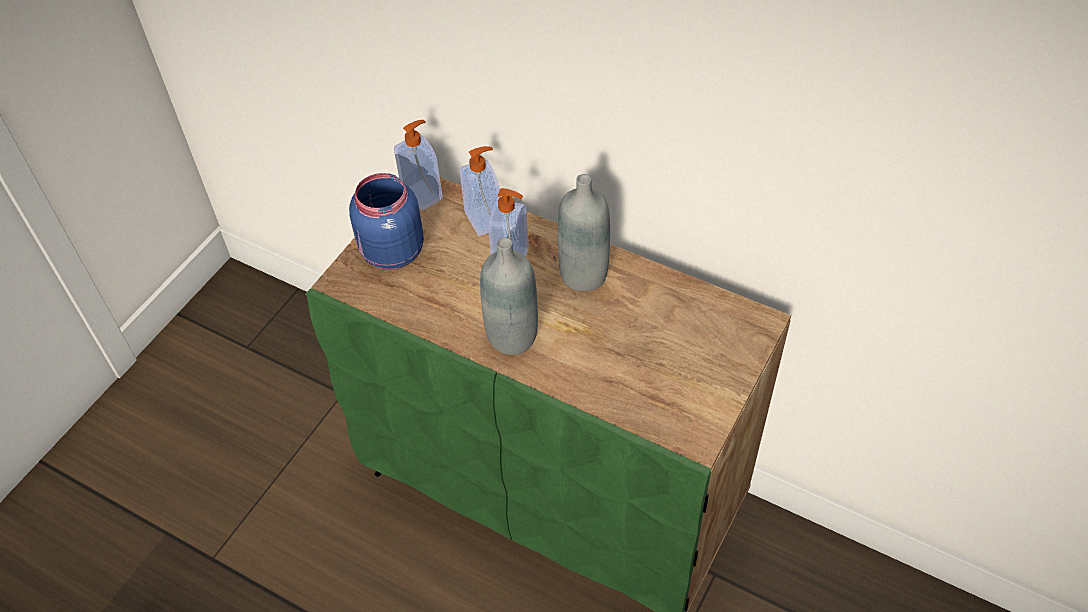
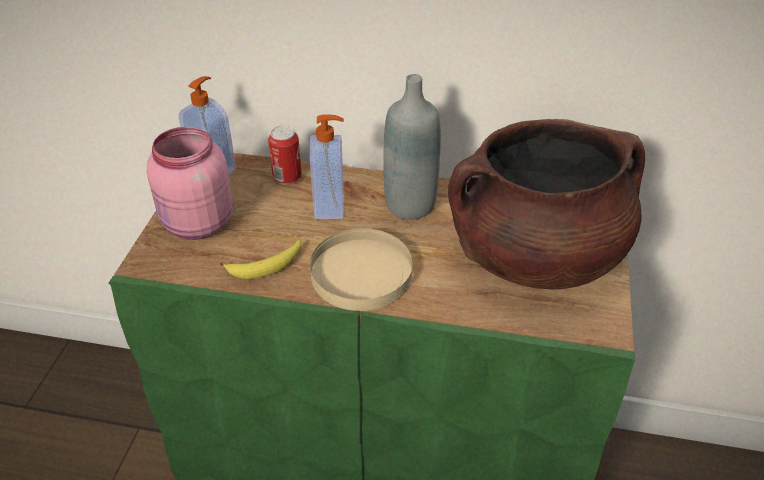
camera: 20 degrees left, 10 degrees down
blue jar [349,173,424,270] -> pink jar [147,127,233,240]
soap dispenser [460,146,500,236] -> can [268,126,302,185]
grey bottle [480,238,538,355] -> beige plate [310,228,413,311]
none -> banana [220,240,301,279]
none -> brown cooking pot [448,119,645,289]

